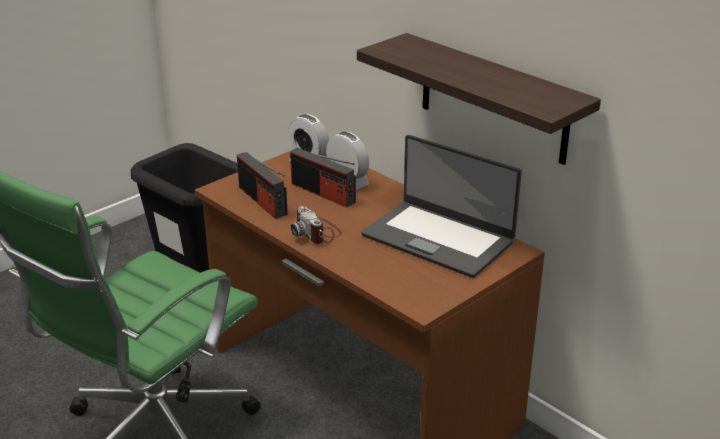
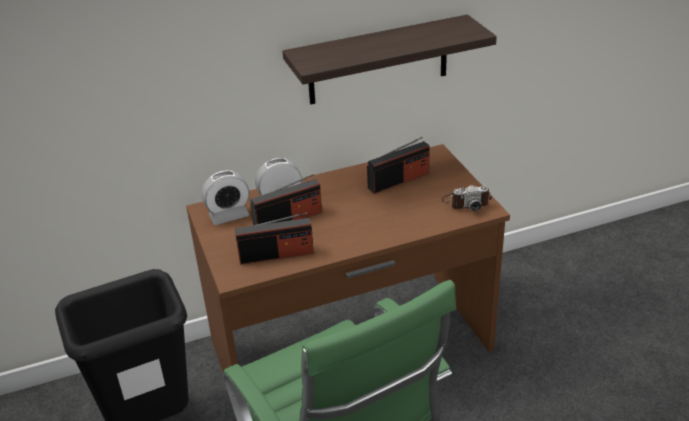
camera: 65 degrees left, 5 degrees up
camera [291,206,342,244] -> camera moved to [441,185,492,211]
laptop [362,135,522,278] -> radio [367,137,430,194]

